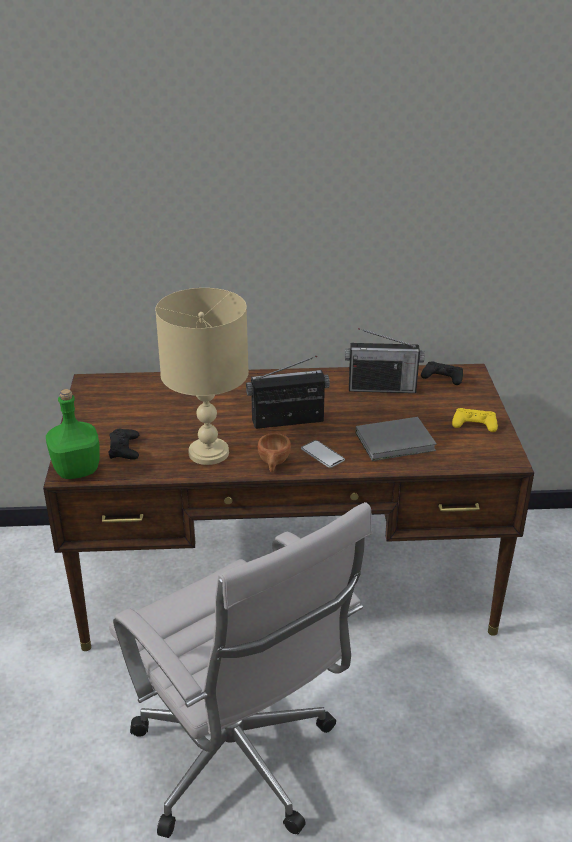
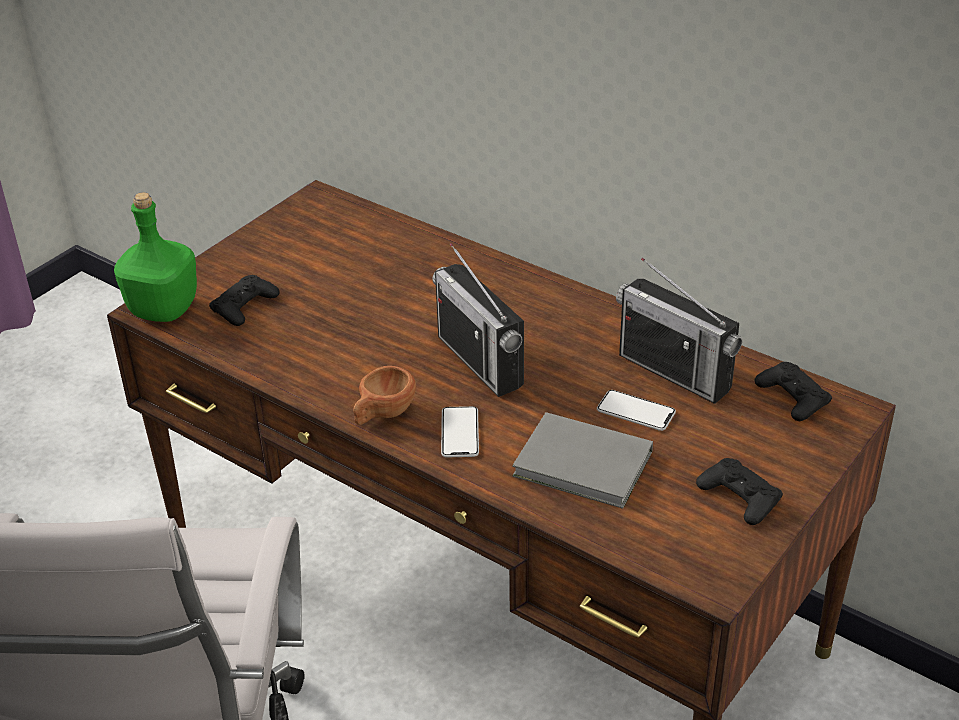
camera: 40 degrees right, 5 degrees up
beige table lamp [155,288,249,465] -> none
radio [246,356,330,429] -> radio turned 150 degrees counterclockwise [432,243,524,397]
yellow game controller [452,408,498,432] -> black game controller [696,458,783,525]
none -> phone [597,390,676,431]

